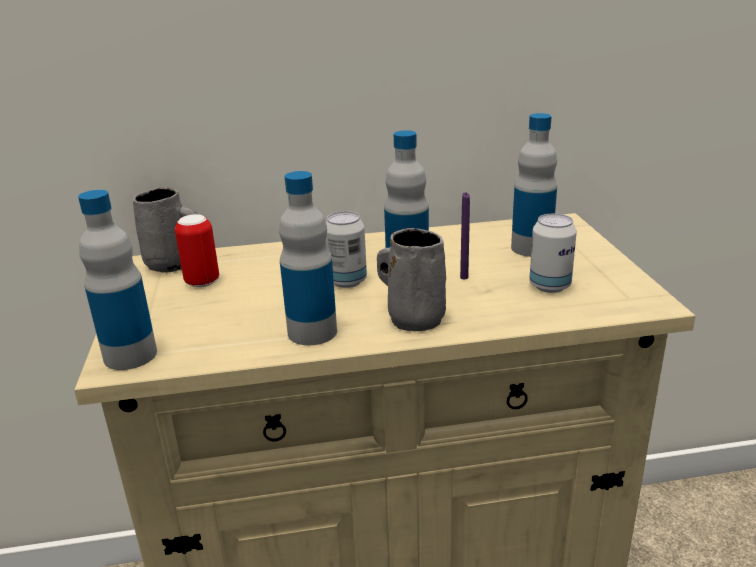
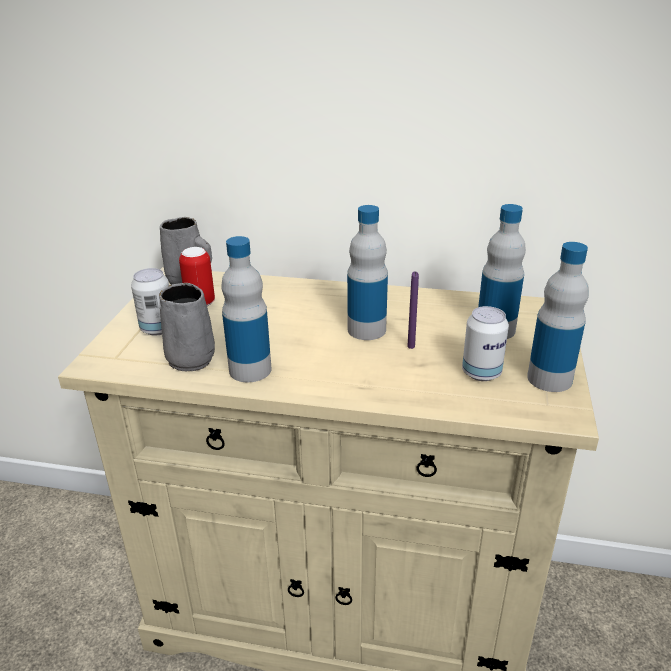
camera: 20 degrees right, 5 degrees up
bottle [78,190,157,370] -> bottle moved to [527,242,589,392]
can [326,211,367,288] -> can moved to [131,268,169,336]
grey mug [377,228,446,331] -> grey mug moved to [159,283,215,371]

